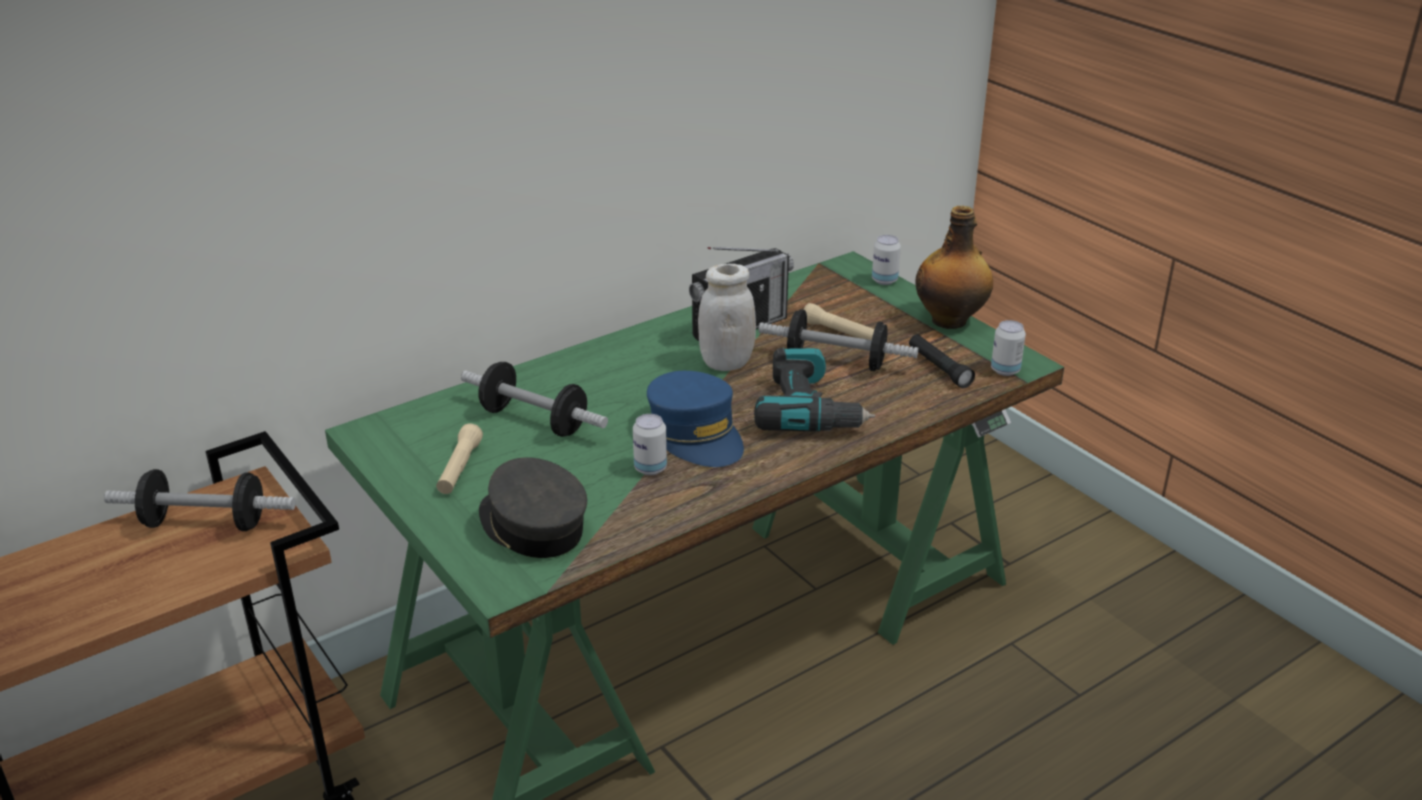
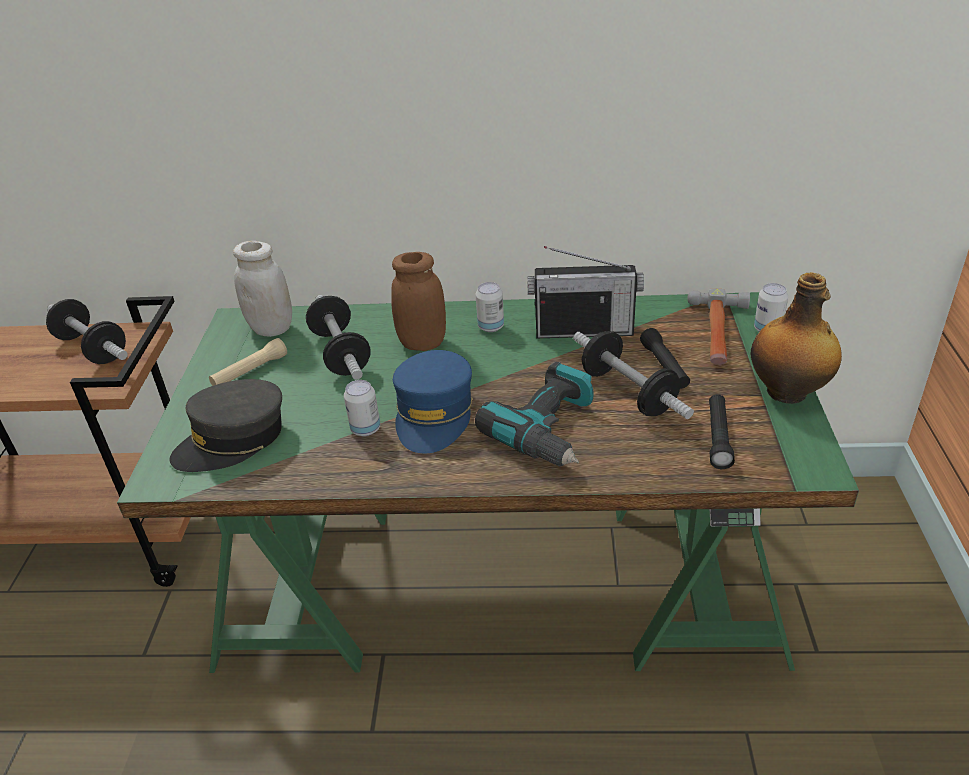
camera: 40 degrees right, 5 degrees up
grey cap [479,457,587,558] -> grey cap turned 120 degrees counterclockwise [170,379,282,472]
white jar [698,264,756,371] -> white jar moved to [233,241,292,337]
beige flashlight [803,303,874,340] -> black flashlight [640,328,690,389]
can [991,320,1026,376] -> can moved to [476,282,504,332]
none -> brown jar [391,252,446,351]
none -> hammer [687,288,750,365]

